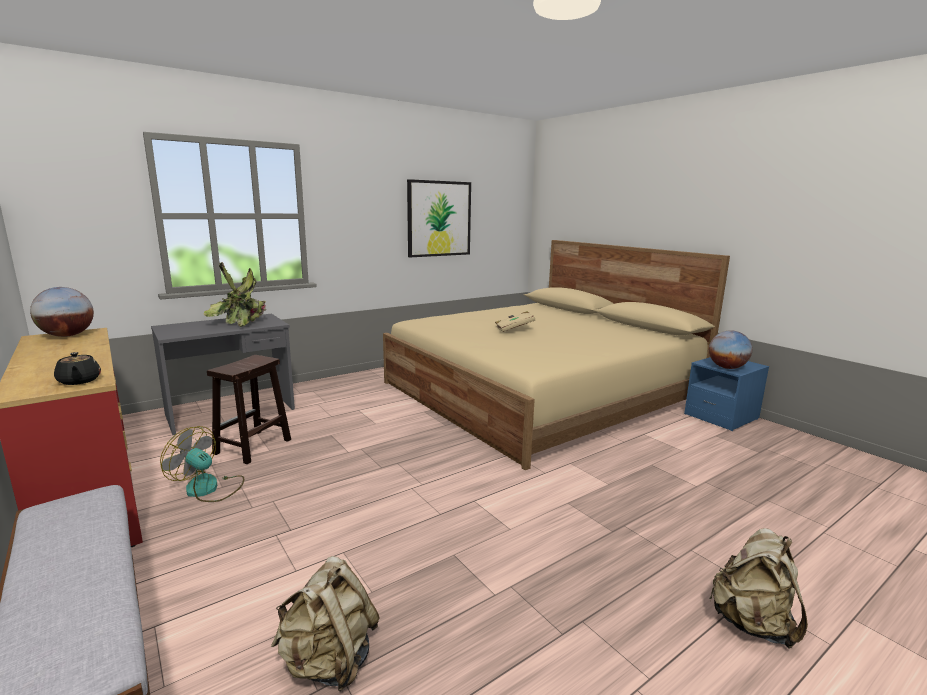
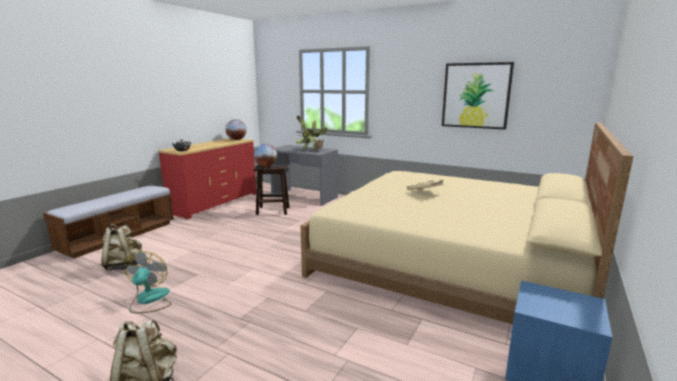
camera: 65 degrees right, 0 degrees up
fan [160,426,244,502] -> fan moved to [124,251,171,313]
globe [709,330,752,369] -> globe moved to [254,144,277,167]

